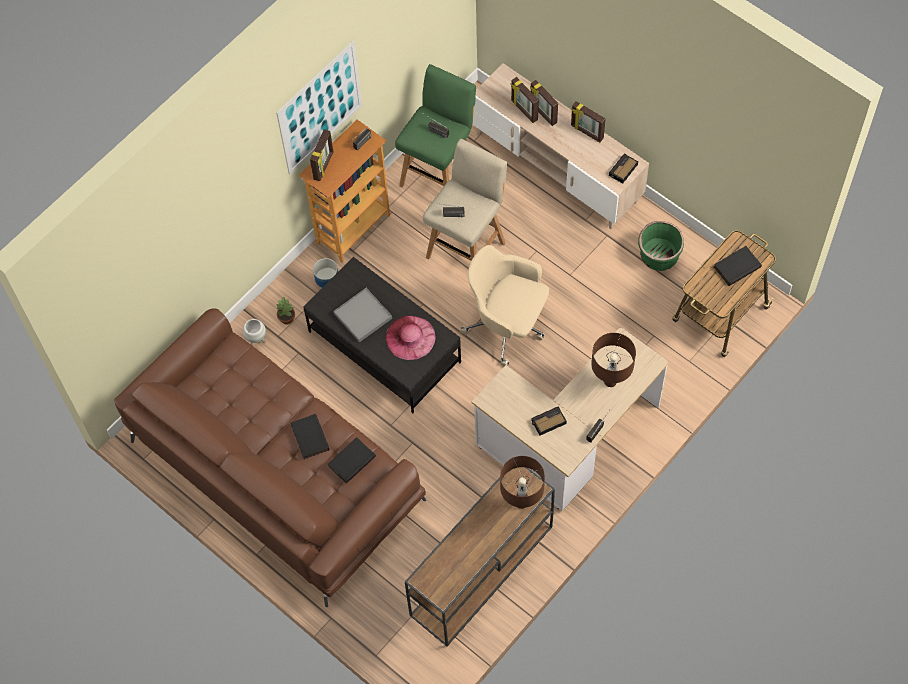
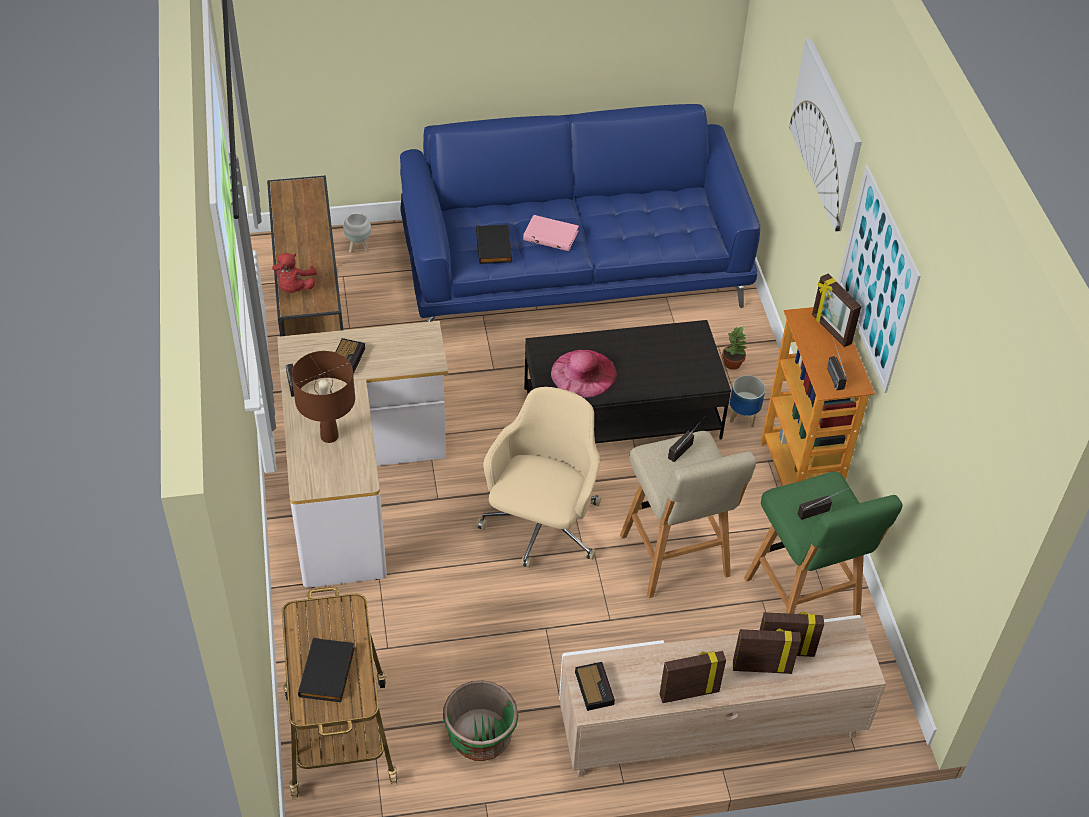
camera: 125 degrees right, 15 degrees down
brown sofa [114,308,426,607] -> blue sofa [400,104,760,322]
white planter [243,319,266,346] -> white planter moved to [343,213,371,253]
black book [291,414,330,459] -> pink book [523,215,579,251]
grey tray [334,288,392,342] -> none
beige office chair [460,245,549,366] -> beige office chair turned 45 degrees counterclockwise [476,387,602,568]
brown table lamp [500,456,545,509] -> red plush toy [272,253,317,293]
none -> picture [789,39,862,232]

